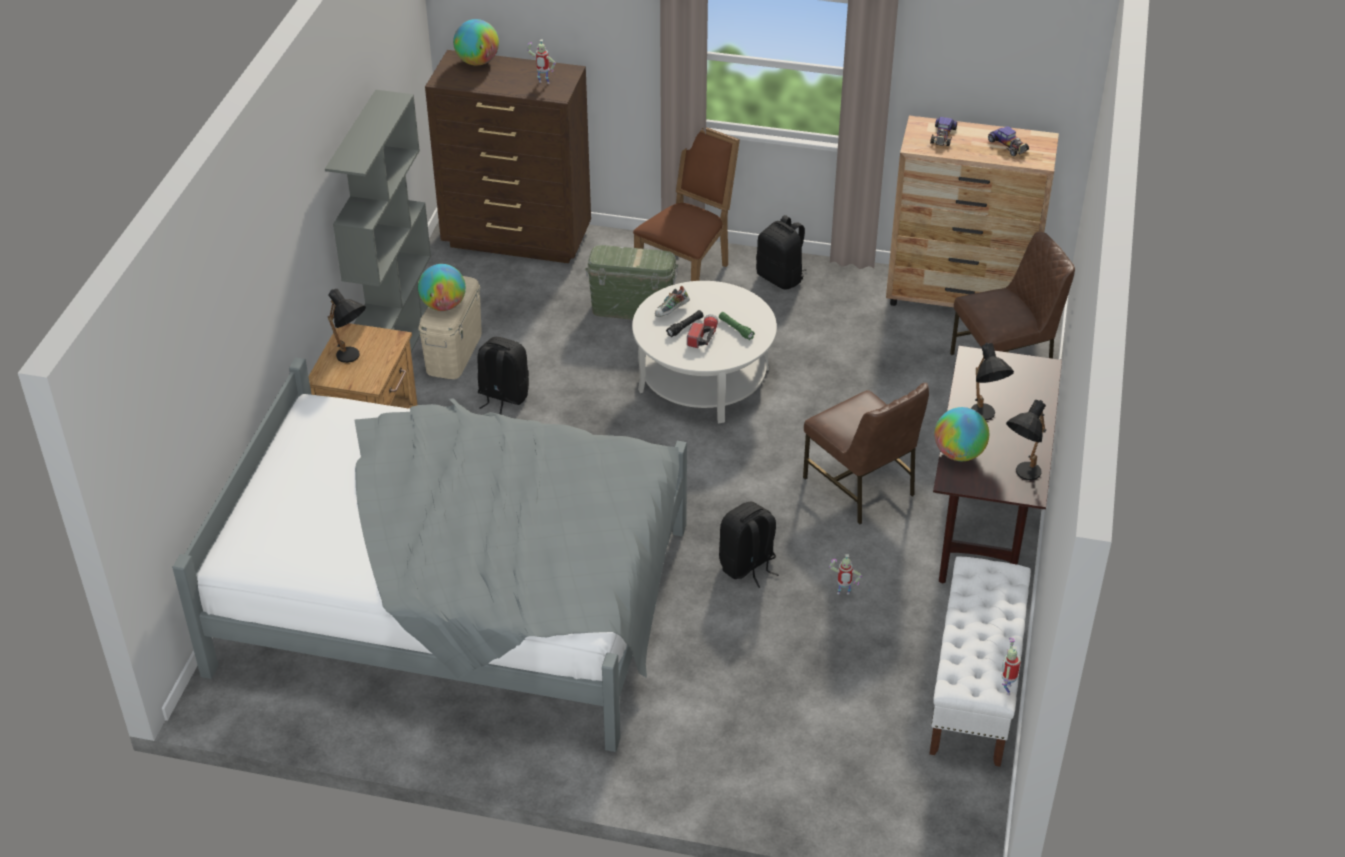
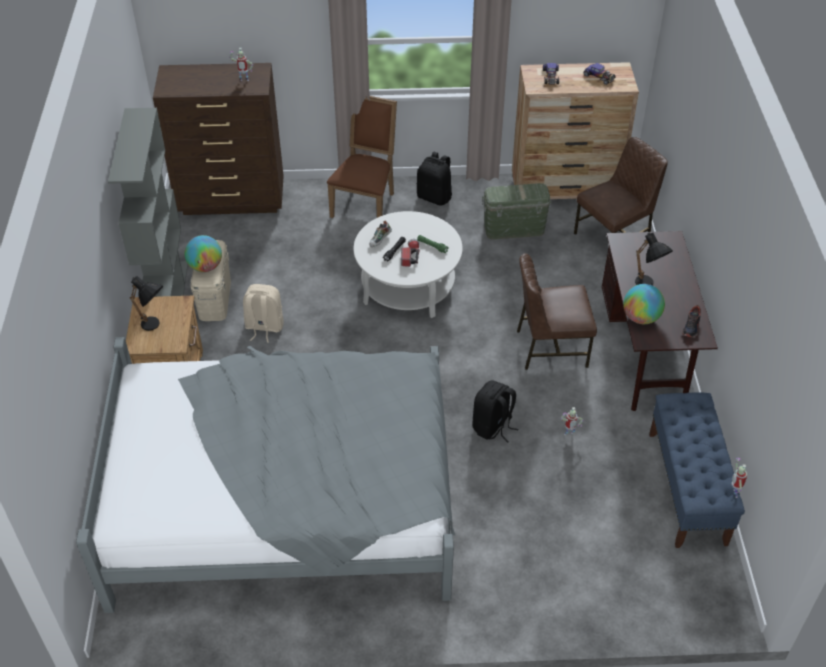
camera: 15 degrees left, 5 degrees up
globe [453,19,499,65] -> none
black backpack [478,337,529,414] -> beige backpack [243,284,284,343]
green storage box [585,245,678,320] -> green storage box moved to [482,183,552,240]
brown chair [803,383,929,524] -> brown chair turned 135 degrees clockwise [517,253,597,370]
white bench [929,556,1031,767] -> blue bench [649,393,745,548]
black table lamp [1006,400,1046,480] -> shoe [682,305,701,338]

